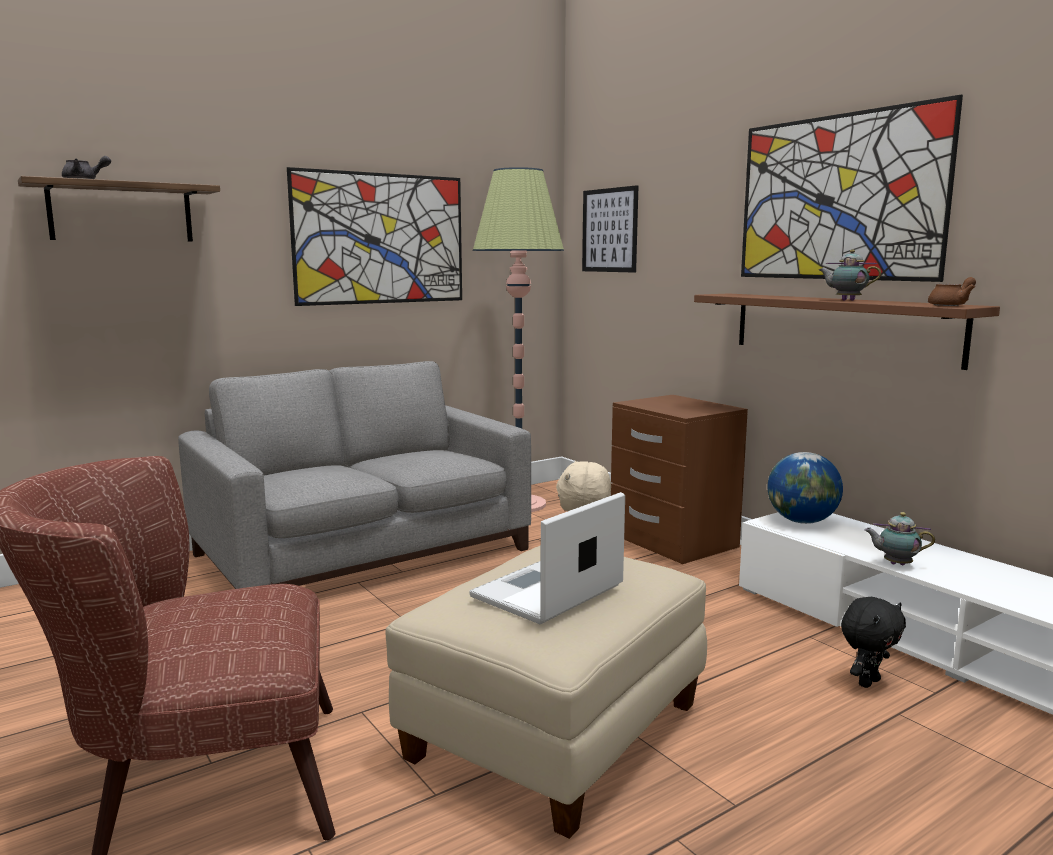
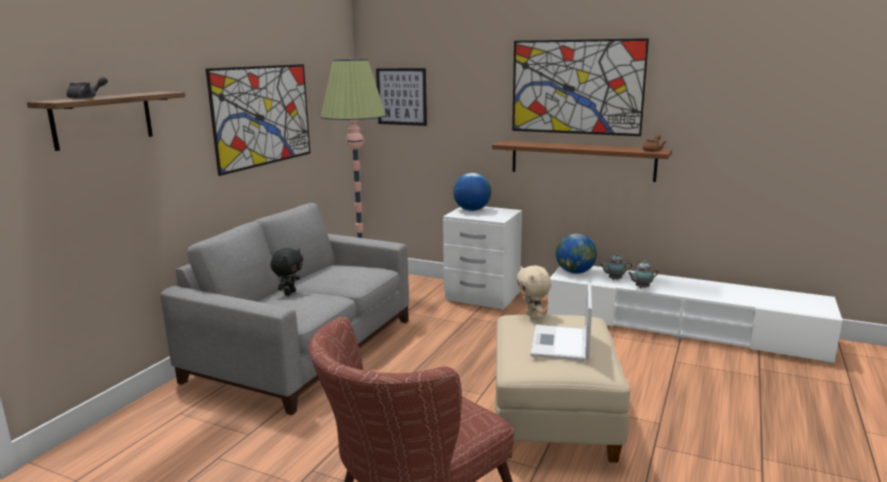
camera: 30 degrees left, 5 degrees up
brown nightstand [611,395,748,564] -> white nightstand [443,206,522,310]
teapot [819,250,881,301] -> teapot moved to [599,254,632,280]
black plush toy [841,597,906,688] -> black plush toy moved to [270,248,303,296]
none -> globe [453,173,491,211]

